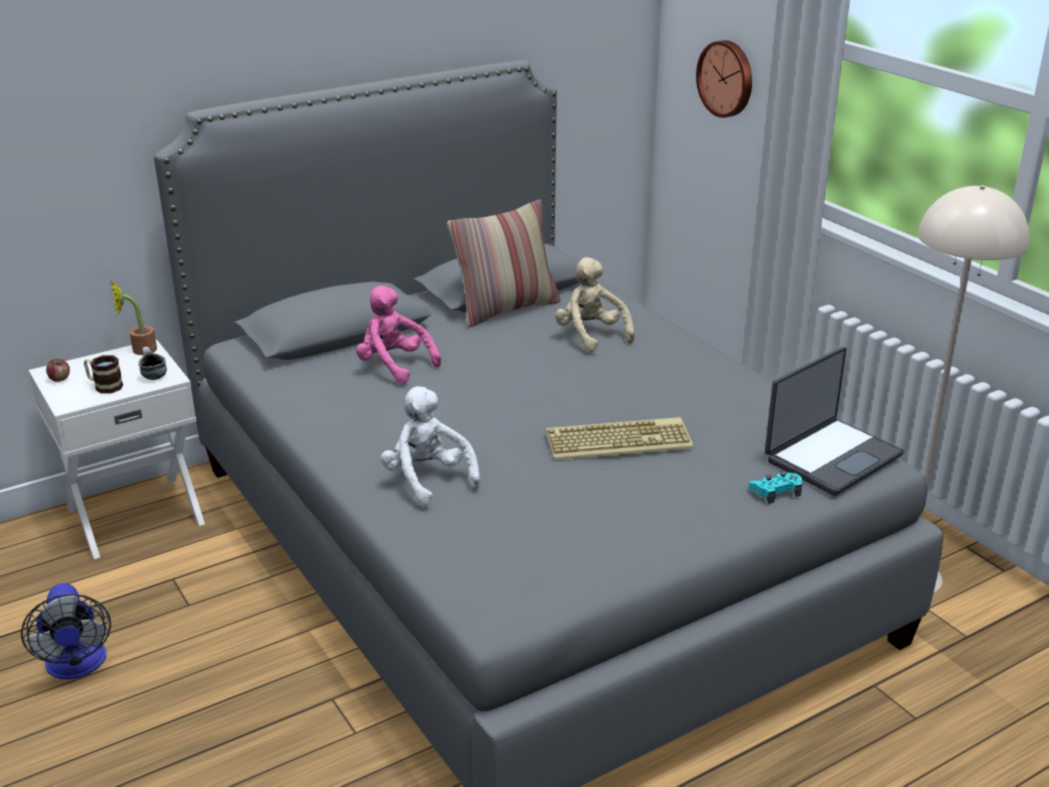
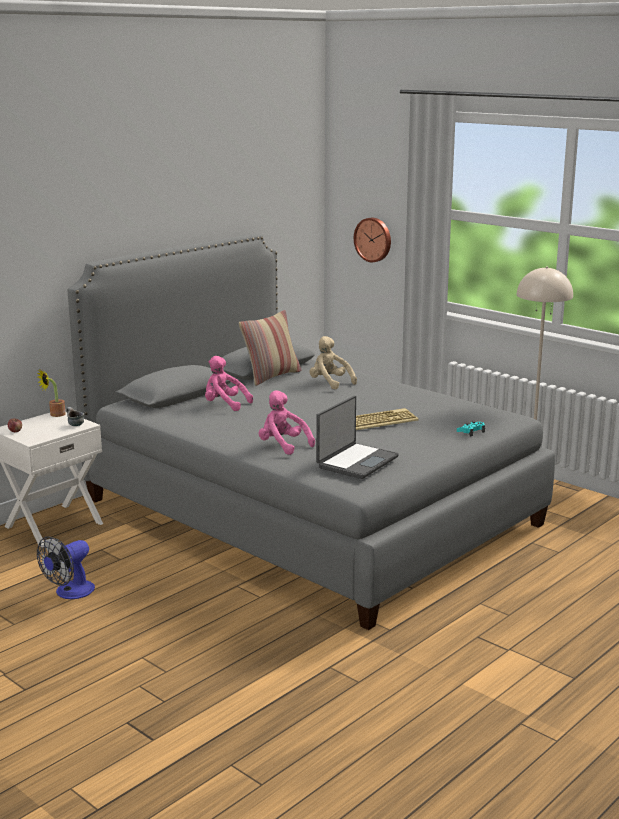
camera: 15 degrees left, 10 degrees down
fan [21,583,111,679] -> fan turned 75 degrees clockwise [37,536,95,599]
mug [84,355,123,394] -> none
white plush toy [380,386,480,507] -> pink plush toy [259,390,315,455]
laptop [765,347,904,496] -> laptop moved to [316,396,399,479]

